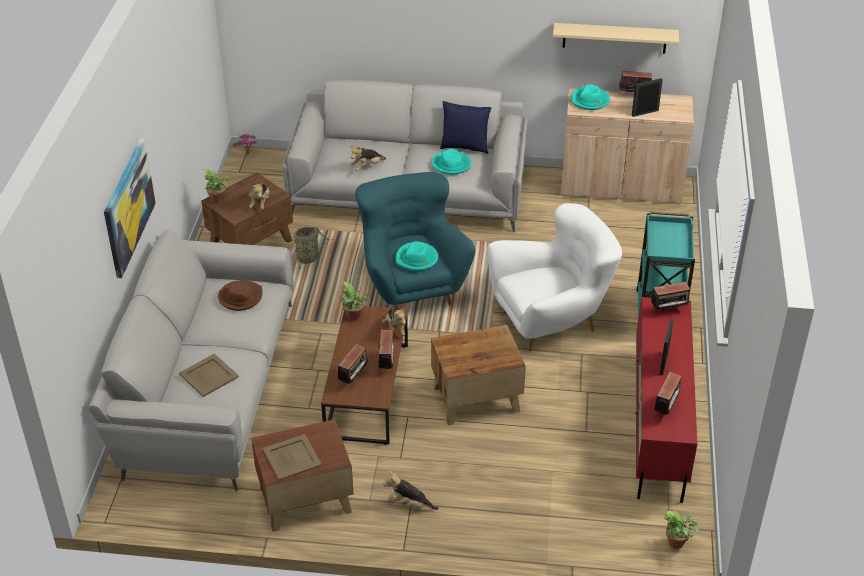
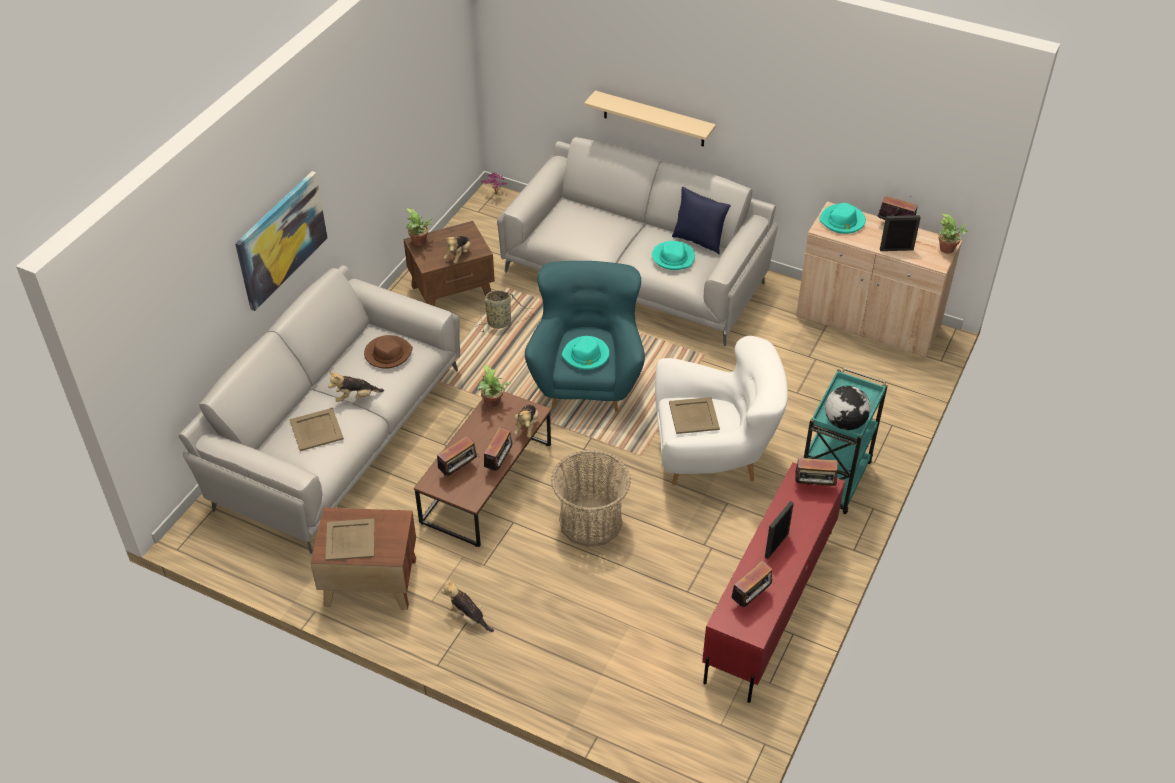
camera: 20 degrees right, 5 degrees up
plush toy [351,146,386,171] -> plush toy moved to [328,372,384,402]
brown side table [431,325,526,425] -> basket [551,450,631,547]
beige shelf [553,23,679,54] -> beige shelf moved to [584,91,716,147]
potted plant [664,511,699,549] -> potted plant moved to [938,213,969,254]
none -> beige tray [669,397,720,434]
none -> globe [825,386,871,430]

